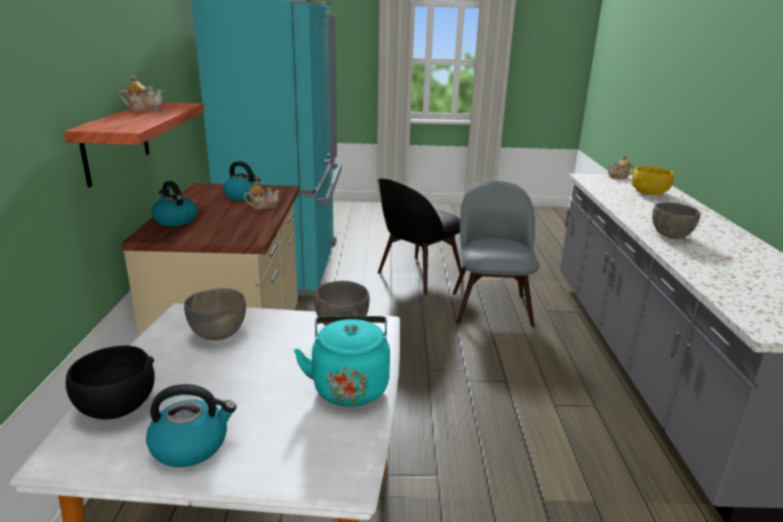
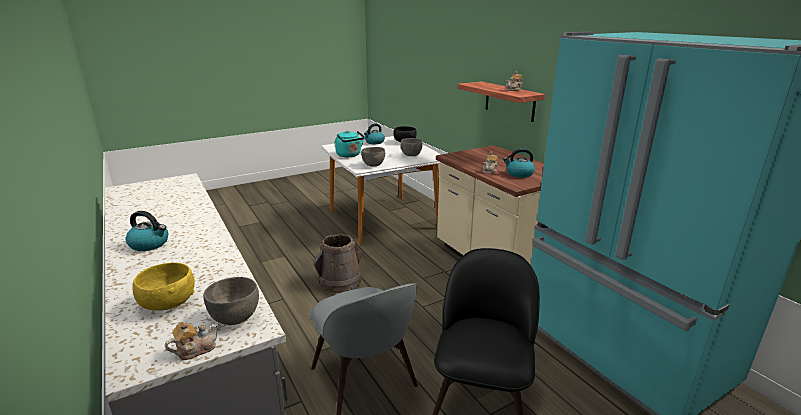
camera: 150 degrees right, 0 degrees up
kettle [152,181,197,226] -> kettle moved to [126,211,168,251]
grey bowl [652,202,700,239] -> grey bowl moved to [204,277,259,325]
none -> brown bucket [314,234,362,293]

